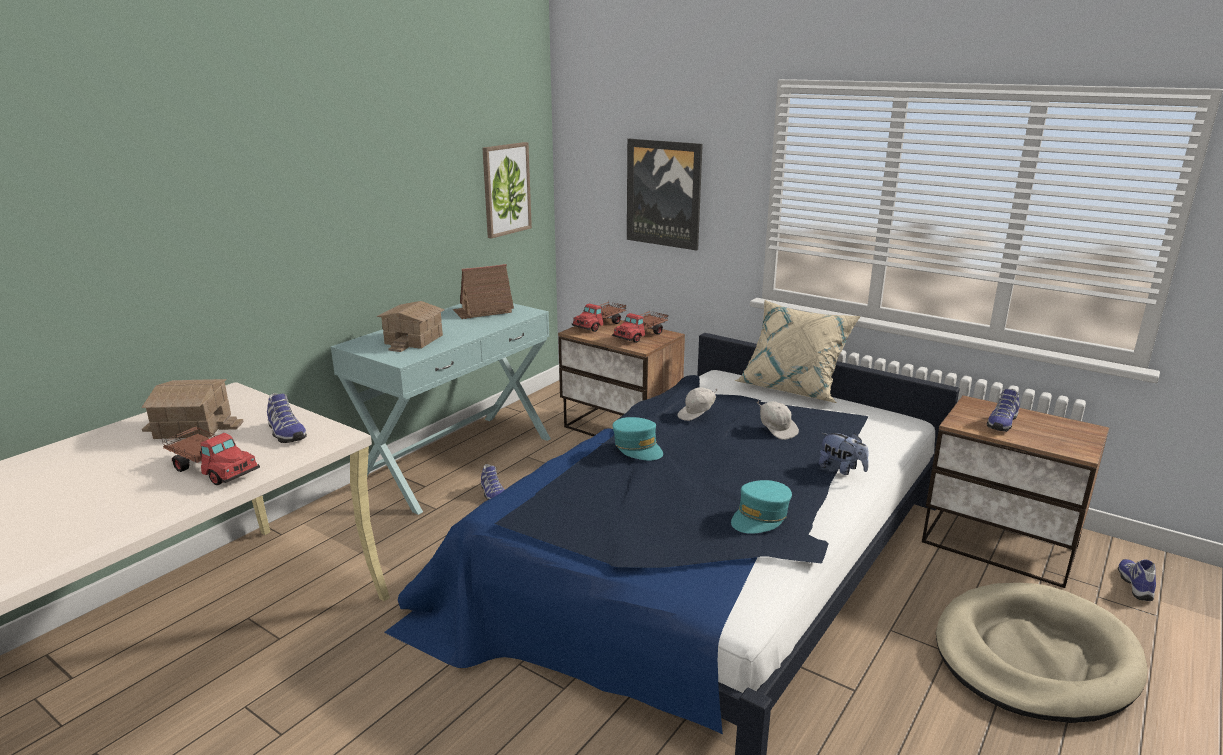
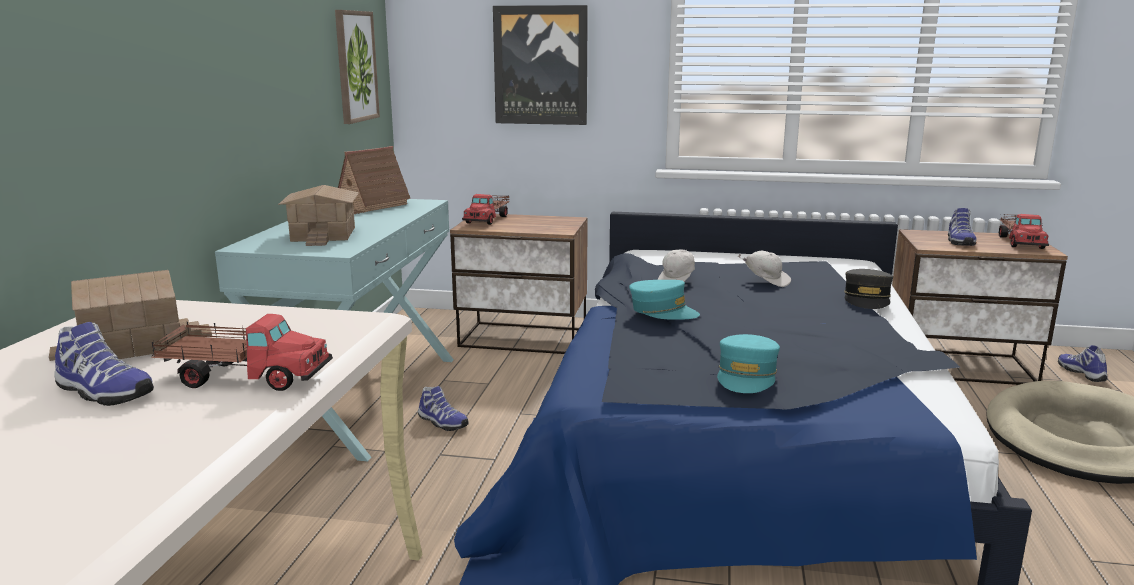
camera: 25 degrees left, 5 degrees down
shoe [267,393,307,443] -> shoe moved to [55,322,154,406]
toy truck [612,310,668,343] -> toy truck moved to [999,214,1049,249]
turquoise cap [731,480,792,534] -> turquoise cap moved to [717,334,780,393]
beige pillow [734,300,861,403] -> none
plush toy [819,433,869,475] -> grey cap [844,269,893,309]

